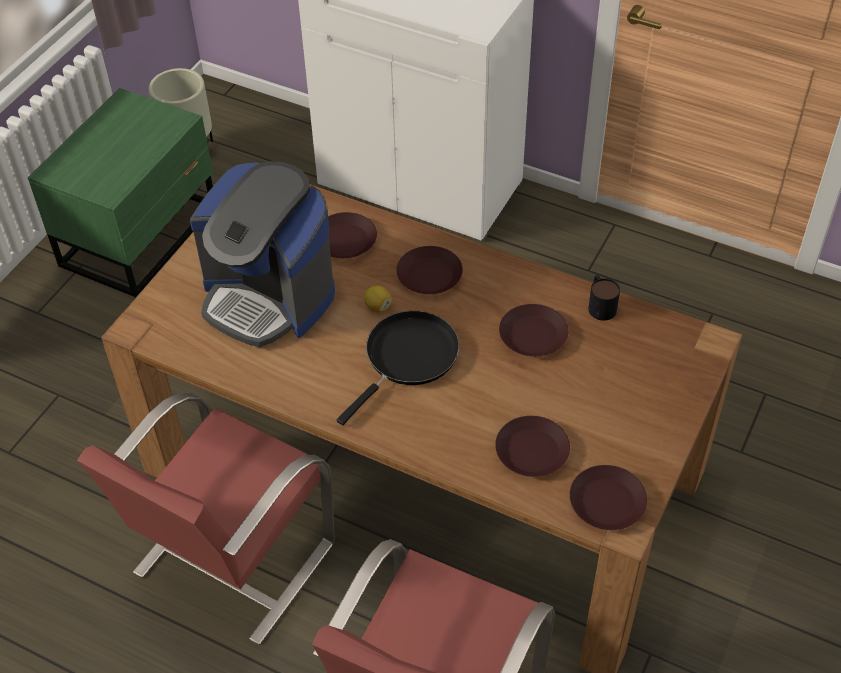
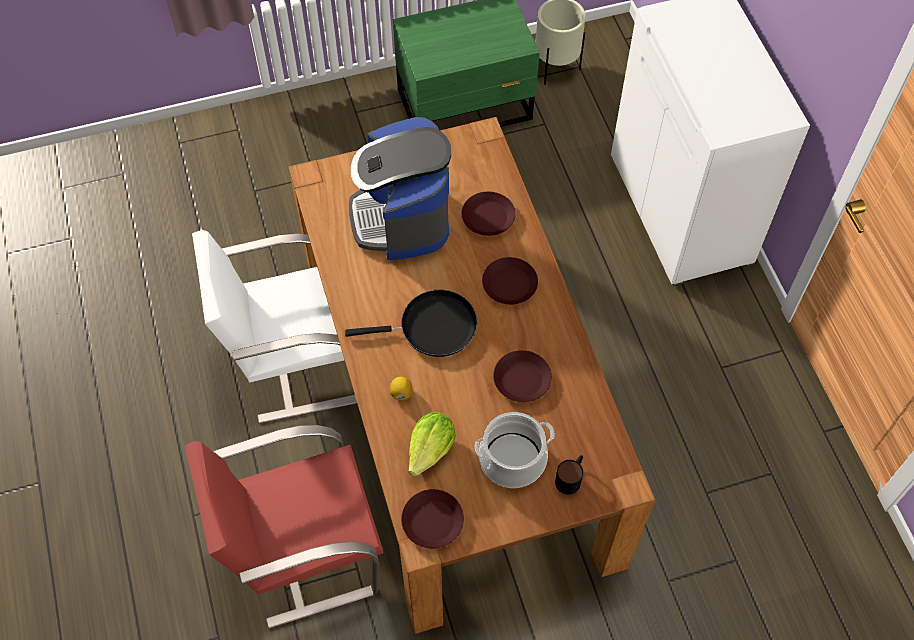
camera: 45 degrees right, 10 degrees up
red chair [77,393,335,645] -> white chair [192,230,357,424]
lemon [364,285,392,312] -> lemon moved to [389,377,412,401]
brown plate [495,416,570,477] -> lettuce [409,412,456,476]
mug [588,275,620,321] -> mug moved to [555,455,583,495]
none -> cooking pot [474,412,555,488]

